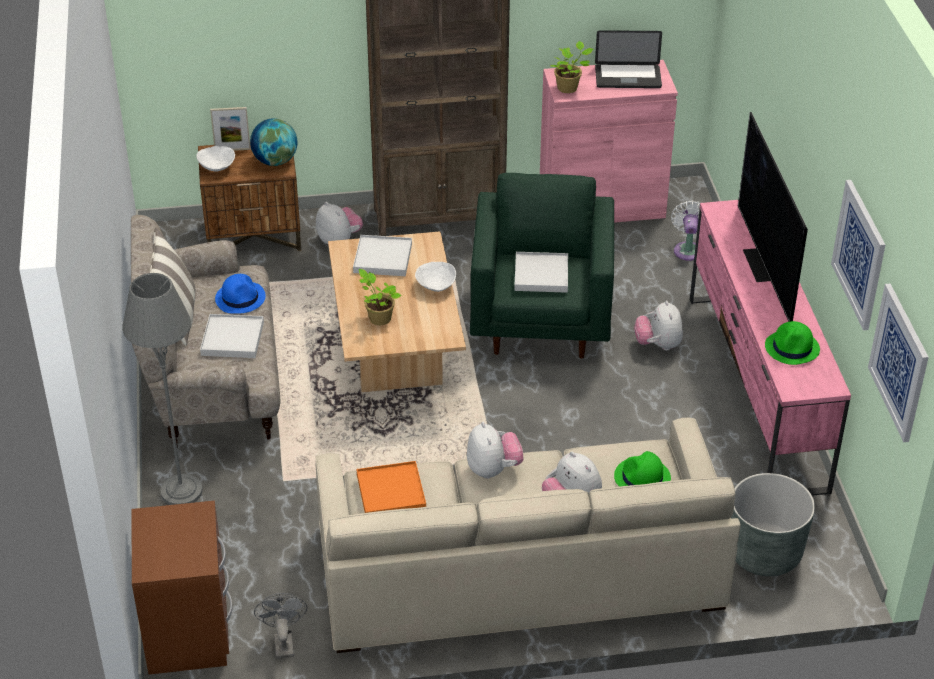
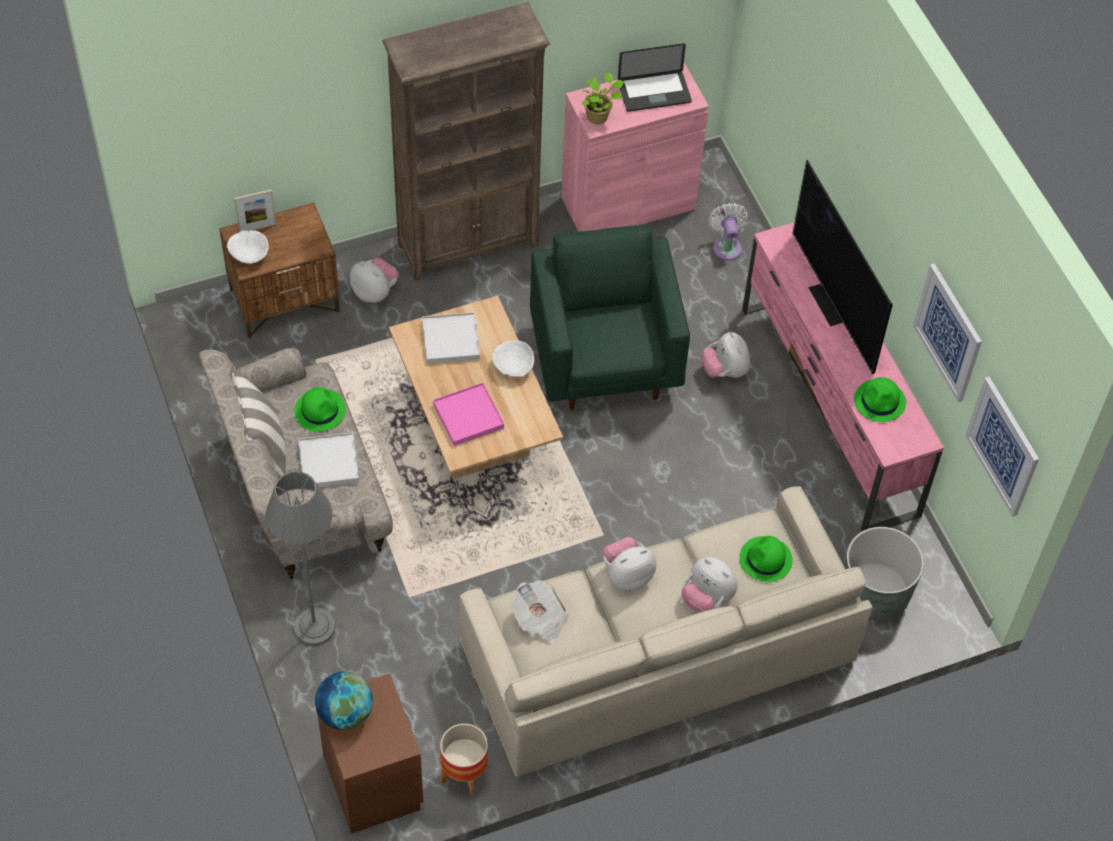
camera: 15 degrees left, 15 degrees up
blue hat [215,274,266,314] -> green hat [294,387,346,432]
globe [250,118,297,166] -> globe moved to [315,672,373,730]
grey fan [254,593,307,659] -> planter [440,723,488,796]
orange tray [357,461,426,513] -> newspaper [512,580,569,643]
potted plant [359,269,402,325] -> pink tray [433,383,504,446]
plush toy [467,422,524,479] -> plush toy turned 90 degrees counterclockwise [603,537,657,591]
white tray [514,252,568,293] -> none

